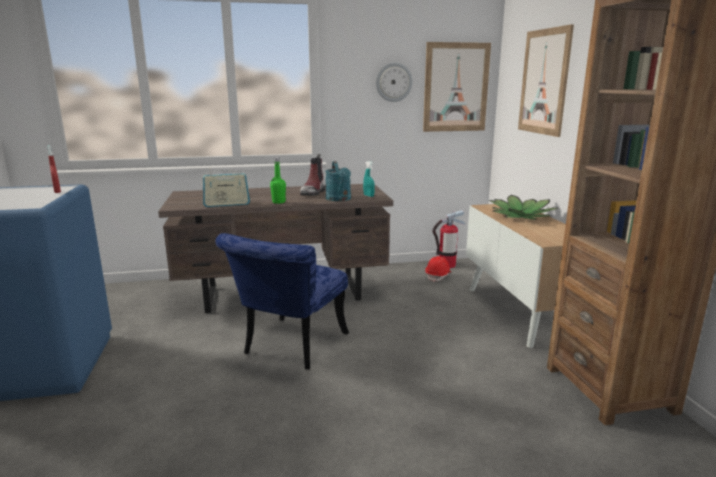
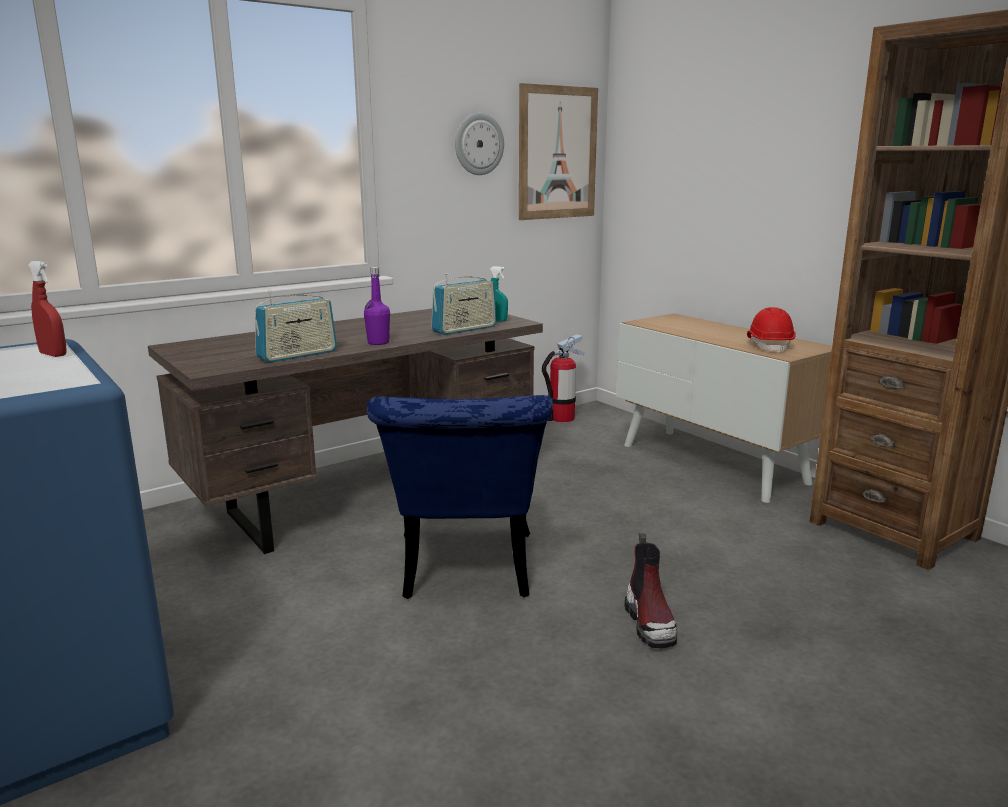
camera: 25 degrees left, 0 degrees up
green bottle [270,157,286,204] -> purple bottle [364,267,390,345]
boot [300,154,326,196] -> boot moved to [625,533,677,648]
turquoise watering can [325,161,351,201] -> radio [432,273,497,335]
red hard hat [425,256,451,282] -> red hard hat moved to [747,307,796,353]
potted plant [489,195,558,220] -> none
picture [518,24,574,137] -> none

